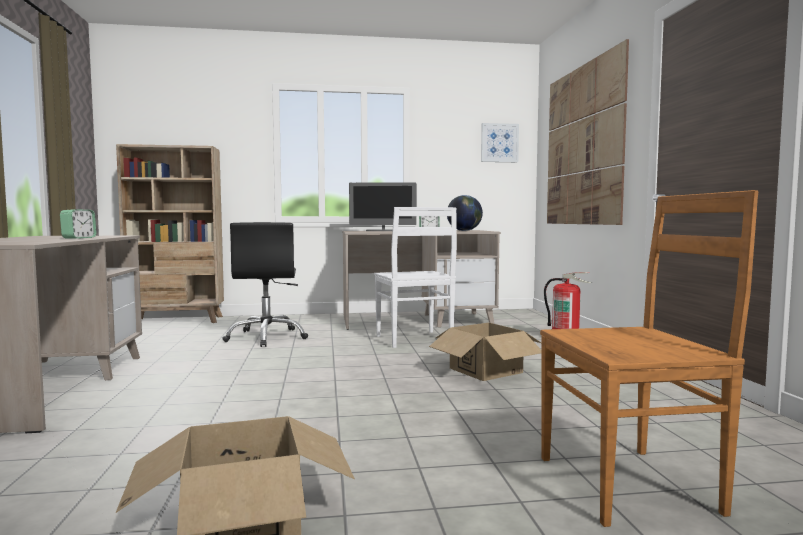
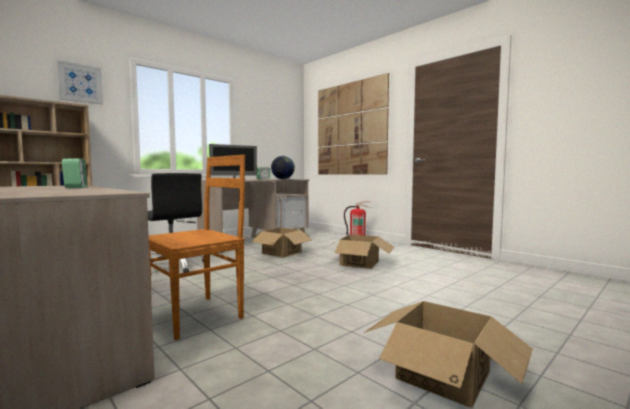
camera: 35 degrees left, 0 degrees up
white chair [374,207,457,348] -> cardboard box [252,228,312,258]
picture [481,123,519,162] -> picture moved to [57,60,103,105]
brown chair [540,190,759,527] -> brown chair moved to [149,155,245,340]

